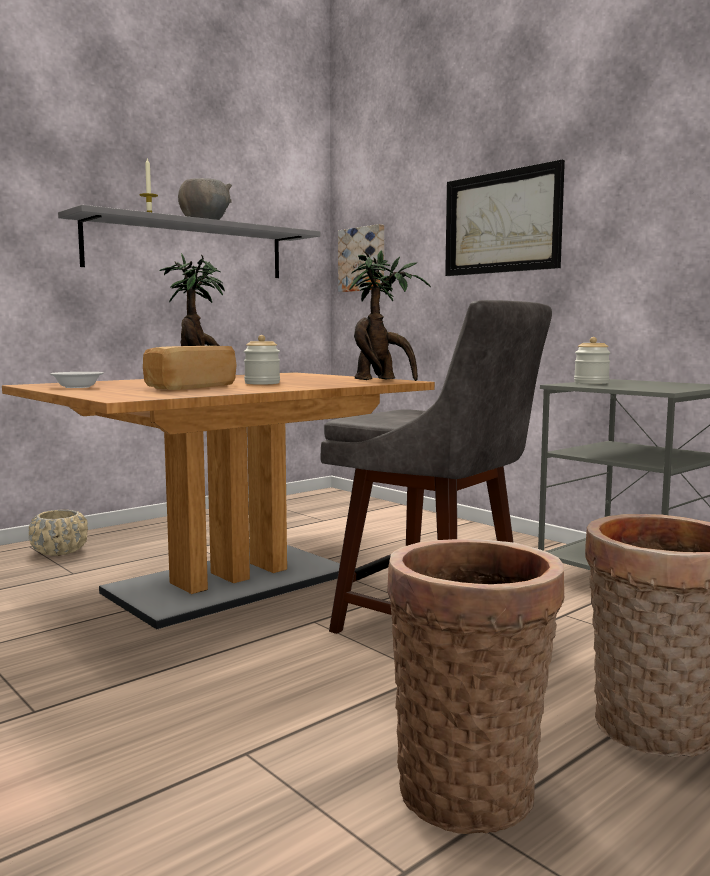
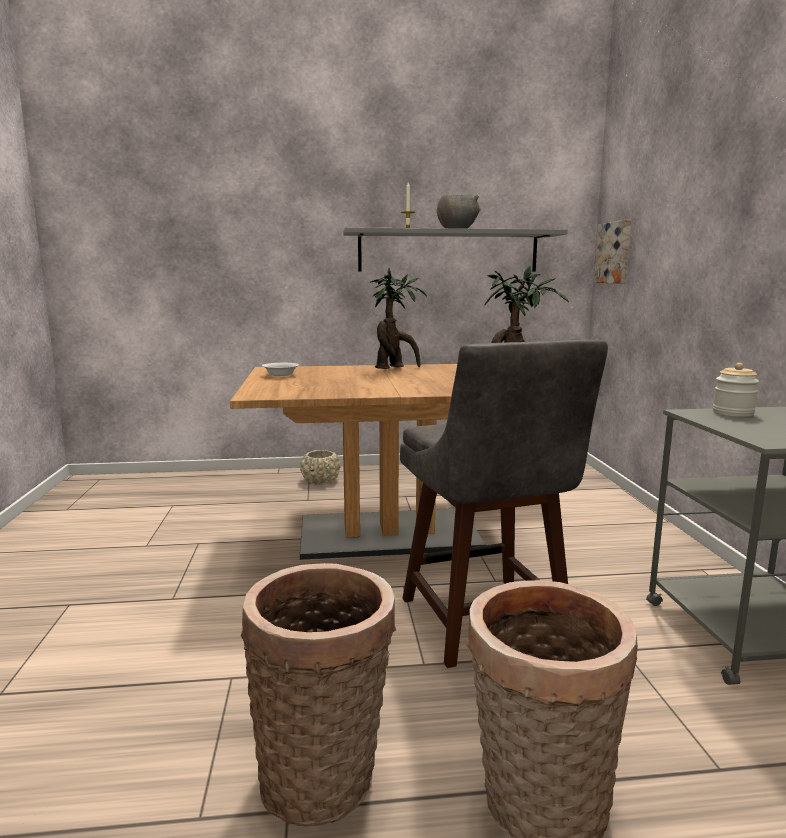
camera: 35 degrees right, 5 degrees up
bread [143,346,236,390] -> none
jar [244,335,280,385] -> none
picture [445,159,565,276] -> none

